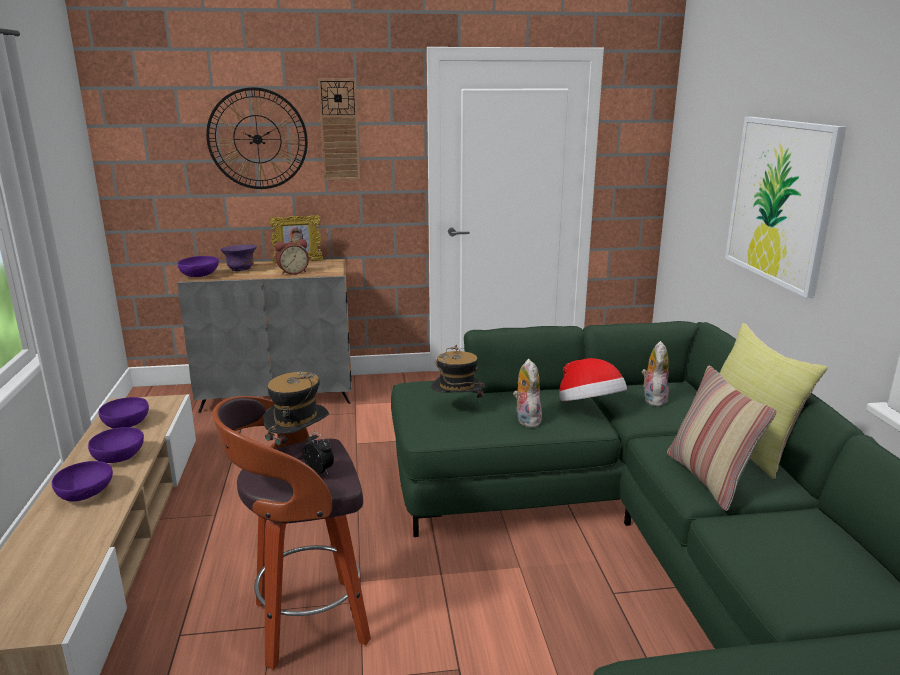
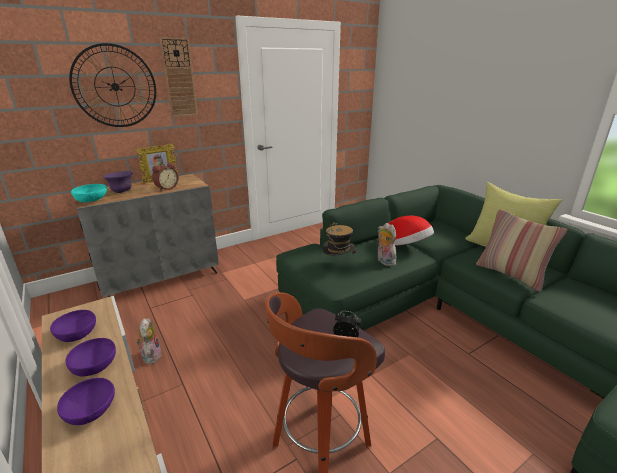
camera: 25 degrees left, 5 degrees up
purple bowl [178,256,219,277] -> turquoise bowl [71,184,107,203]
hat [263,371,329,445] -> none
plush toy [642,341,669,406] -> plush toy moved to [136,318,162,364]
picture [725,117,846,298] -> none

